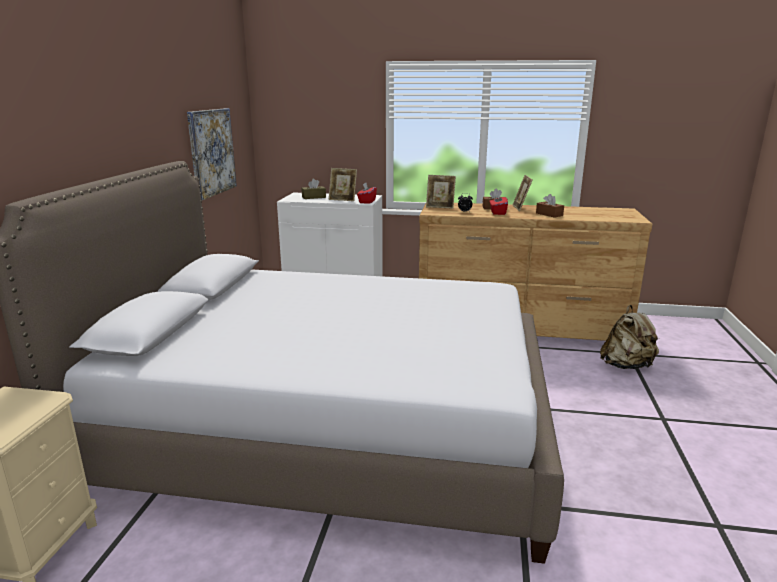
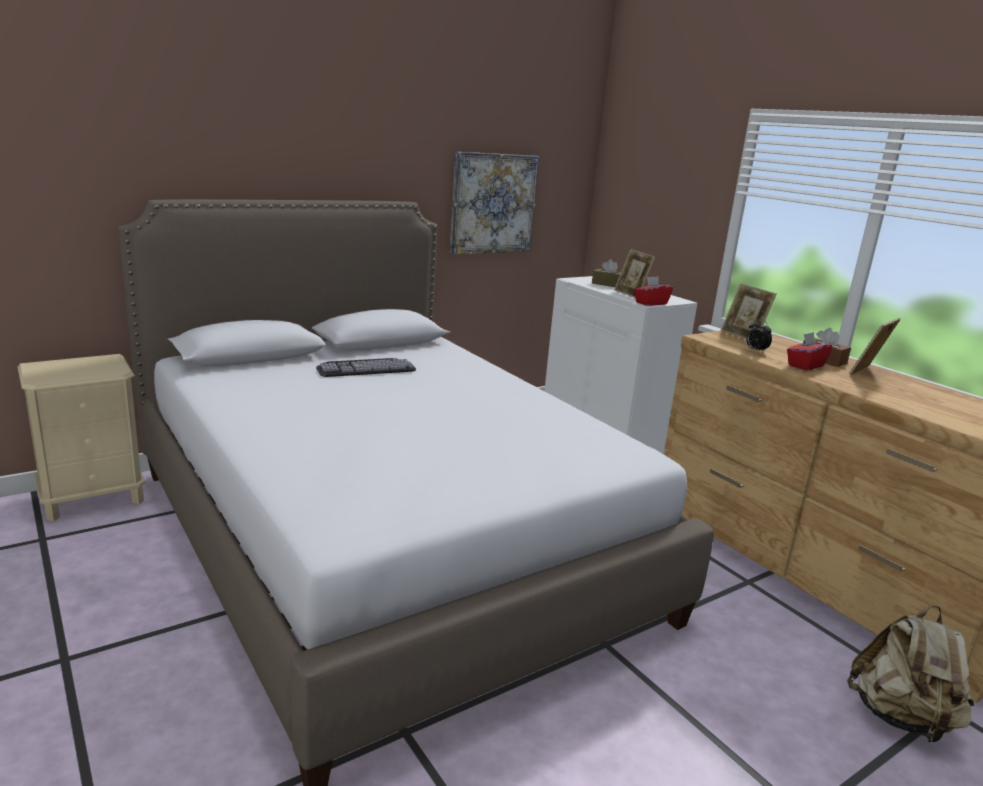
camera: 45 degrees right, 0 degrees up
brown tissue box [536,194,564,218] -> none
none -> keyboard [316,358,416,377]

